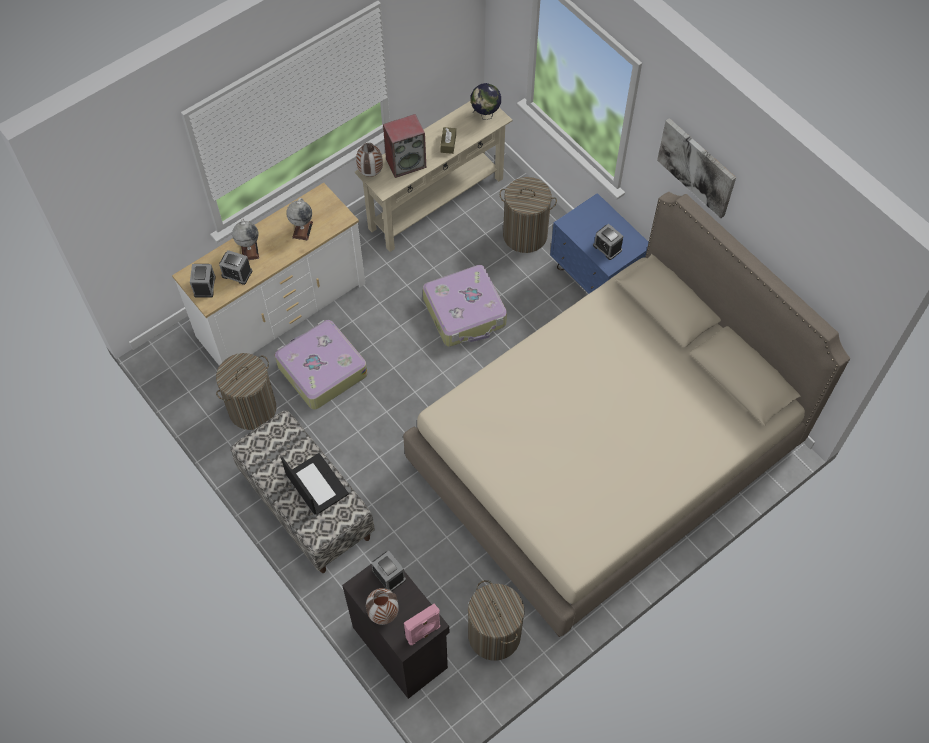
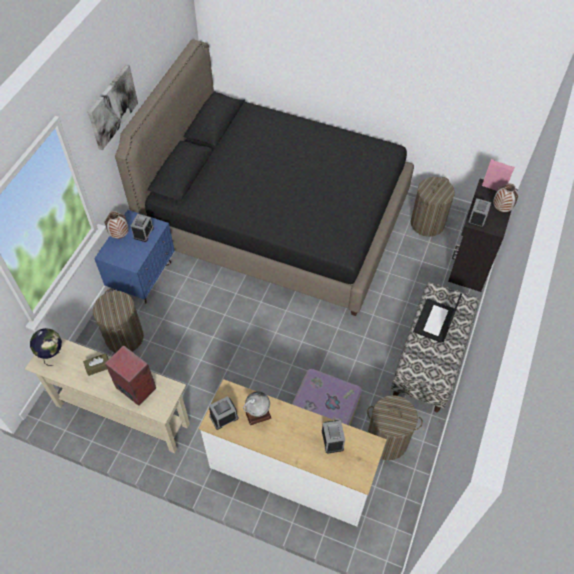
camera: 120 degrees left, 5 degrees down
alarm clock [190,264,216,298] -> alarm clock moved to [209,396,239,430]
globe [232,219,259,260] -> none
vase [356,143,383,177] -> vase moved to [104,211,129,239]
beige bed [403,192,850,637] -> black bed [115,39,414,316]
suitcase [423,265,507,347] -> none

